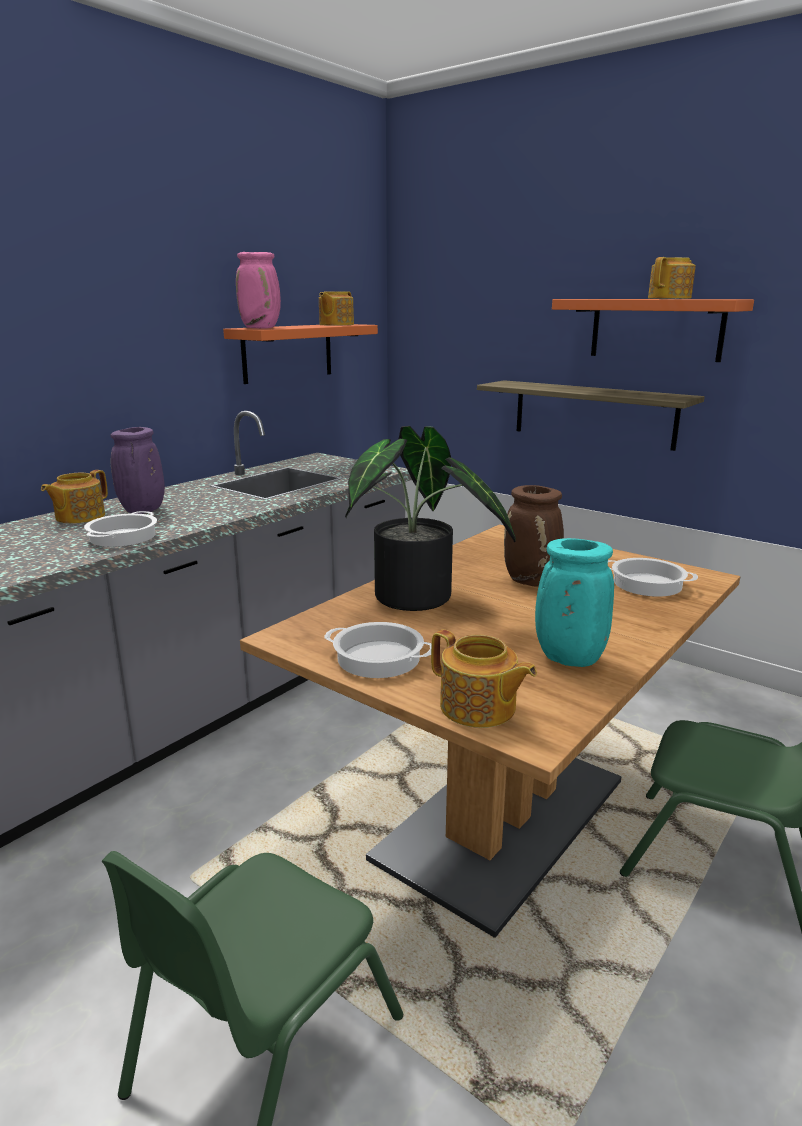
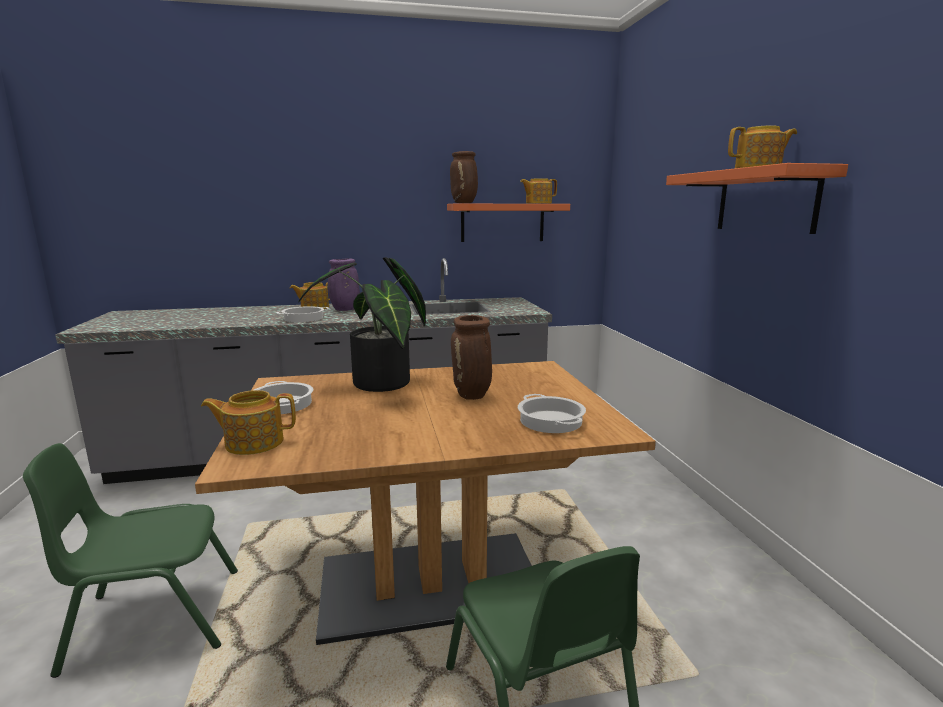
camera: 40 degrees right, 5 degrees down
pink vase [236,252,281,328] -> brown vase [450,151,478,203]
teapot [431,630,537,728] -> teapot turned 90 degrees clockwise [201,390,296,455]
shelf [477,380,705,451] -> none
turquoise vase [535,538,614,667] -> none

